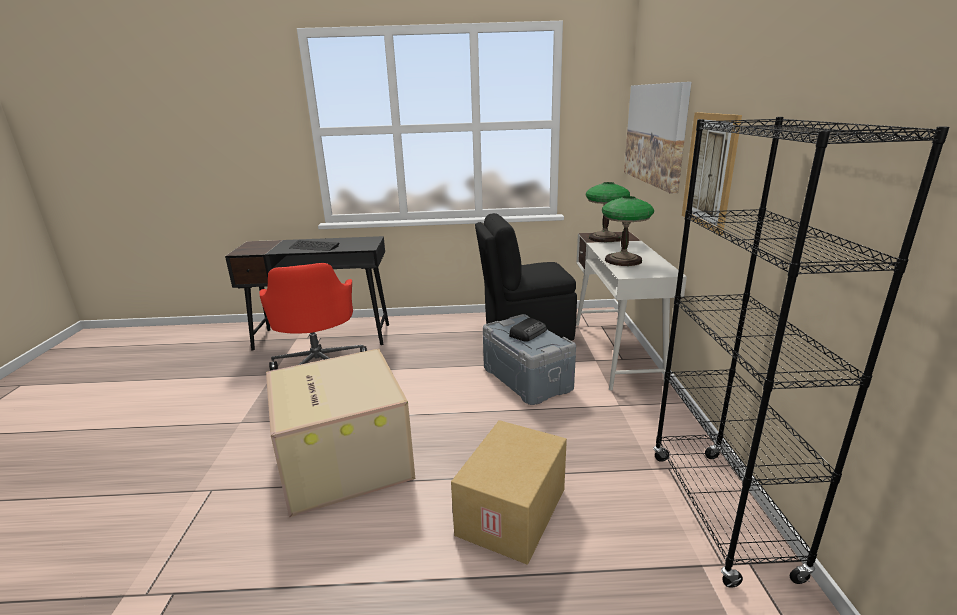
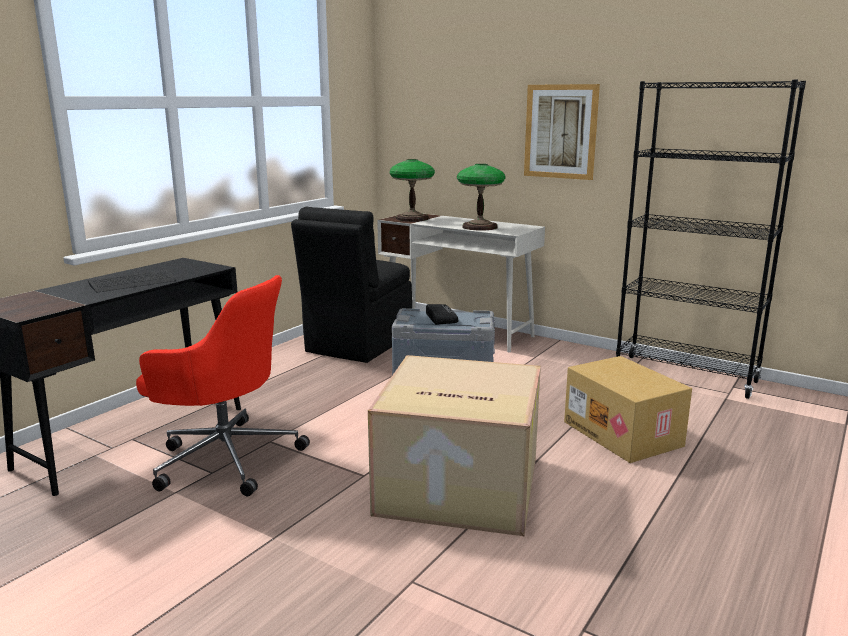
camera: 55 degrees left, 5 degrees down
picture [624,82,691,193] -> none

